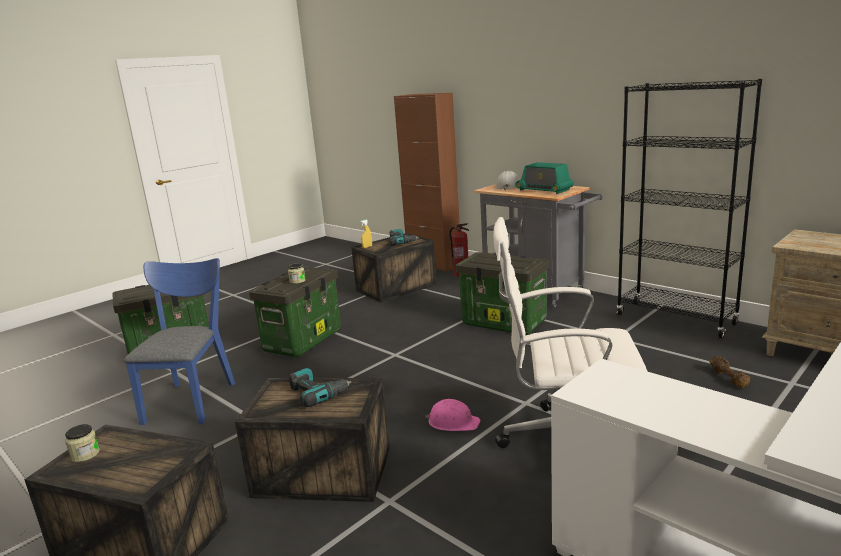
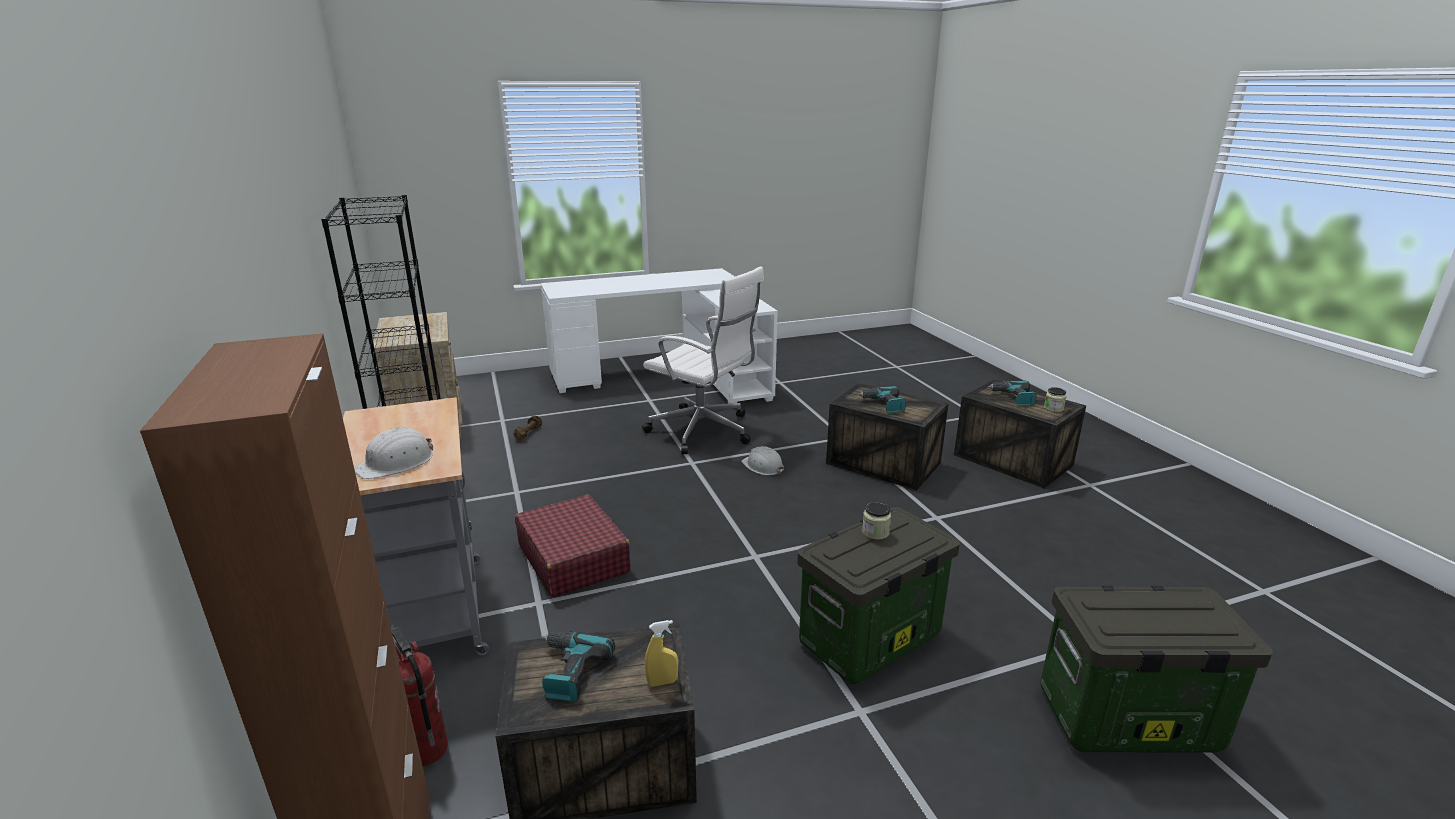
camera: 155 degrees left, 5 degrees up
blue chair [124,258,235,425] -> none
pink hard hat [425,399,480,431] -> white hard hat [741,446,784,475]
storage box [456,252,549,335] -> red suitcase [515,495,631,598]
radio [515,162,574,194] -> none
none -> power drill [988,381,1037,406]

